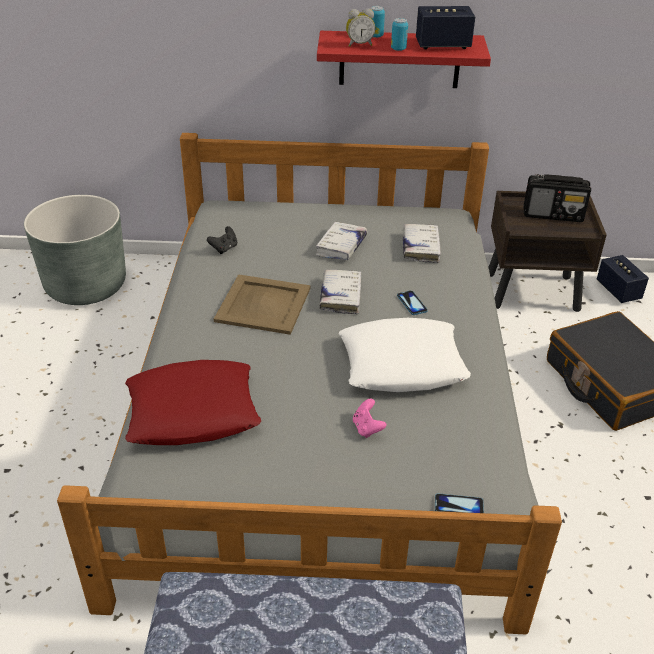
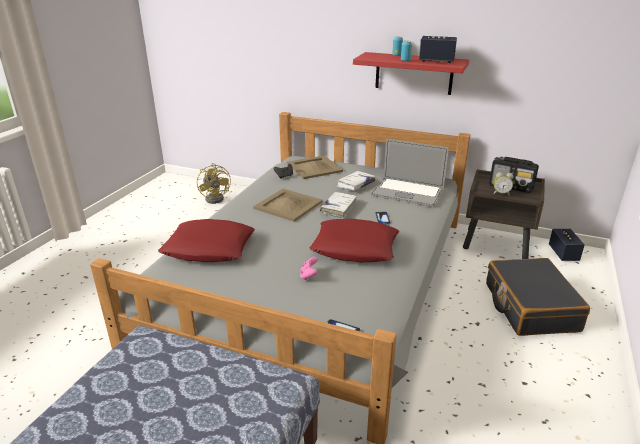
camera: 20 degrees right, 10 degrees down
grey planter [24,195,126,305] -> yellow fan [197,163,231,204]
white pillow [339,318,471,392] -> red pillow [309,219,400,262]
alarm clock [346,8,375,47] -> alarm clock moved to [493,172,513,195]
white book [403,224,441,263] -> laptop [371,139,449,207]
none -> beige tray [287,156,343,179]

